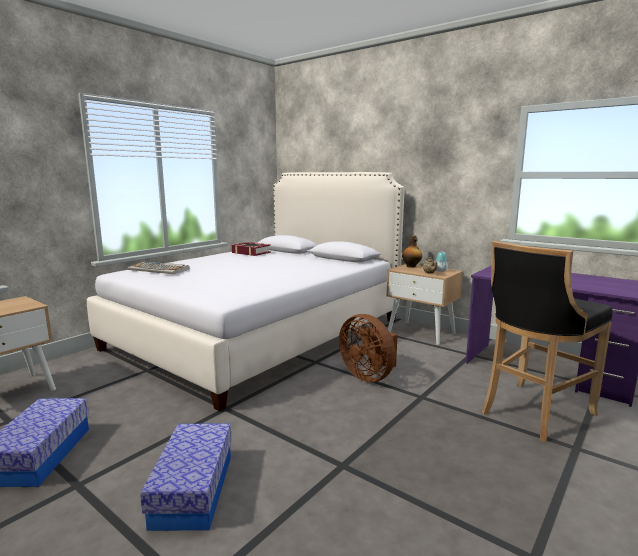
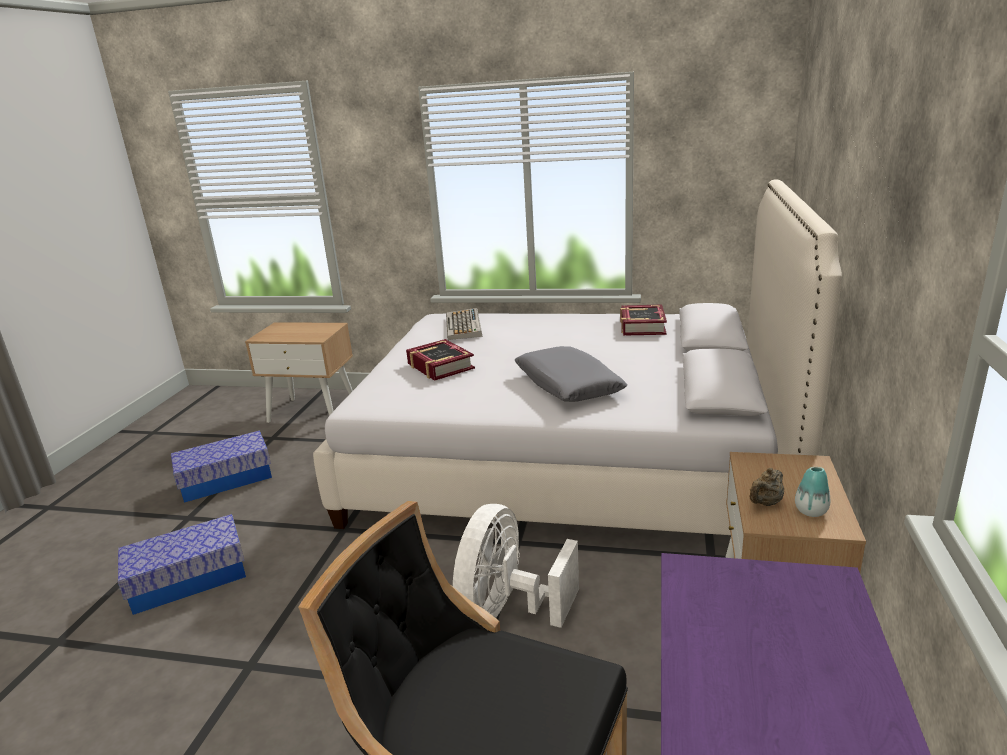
camera: 65 degrees right, 10 degrees up
brown fan [339,314,398,382] -> white fan [453,504,579,628]
bottle [402,235,422,268] -> none
none -> book [406,339,475,381]
none -> grey pillow [514,346,627,402]

